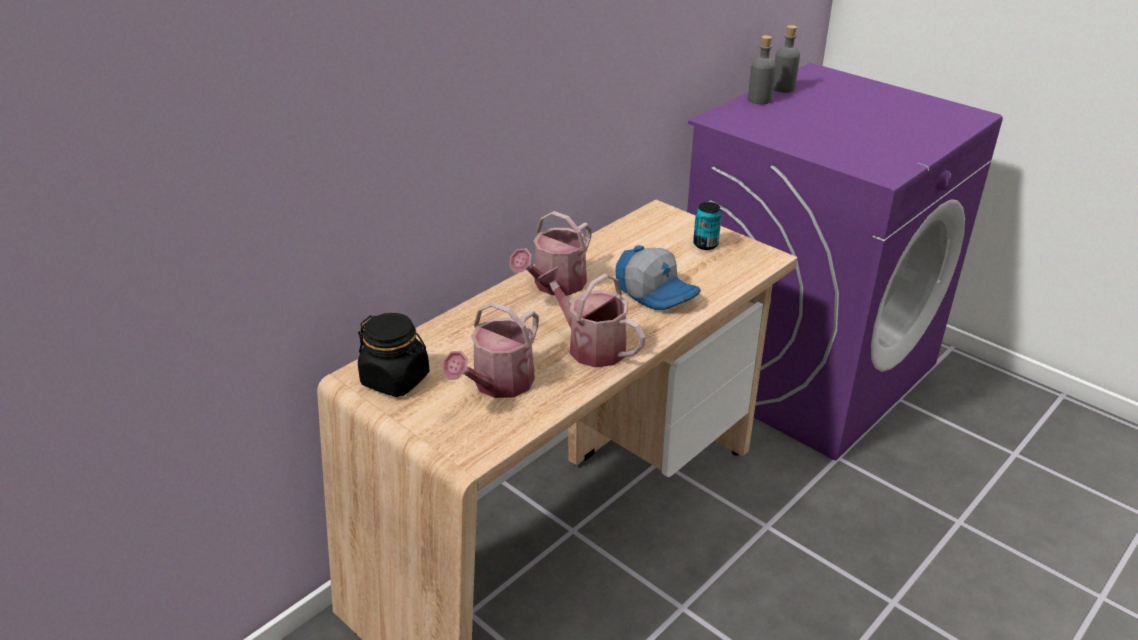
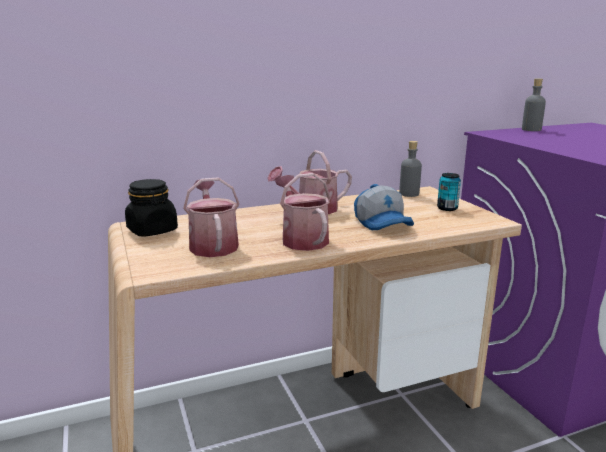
camera: 25 degrees right, 15 degrees down
watering can [442,302,539,398] -> watering can turned 105 degrees clockwise [183,177,239,257]
grey bottle [773,25,800,93] -> grey bottle moved to [399,141,422,197]

